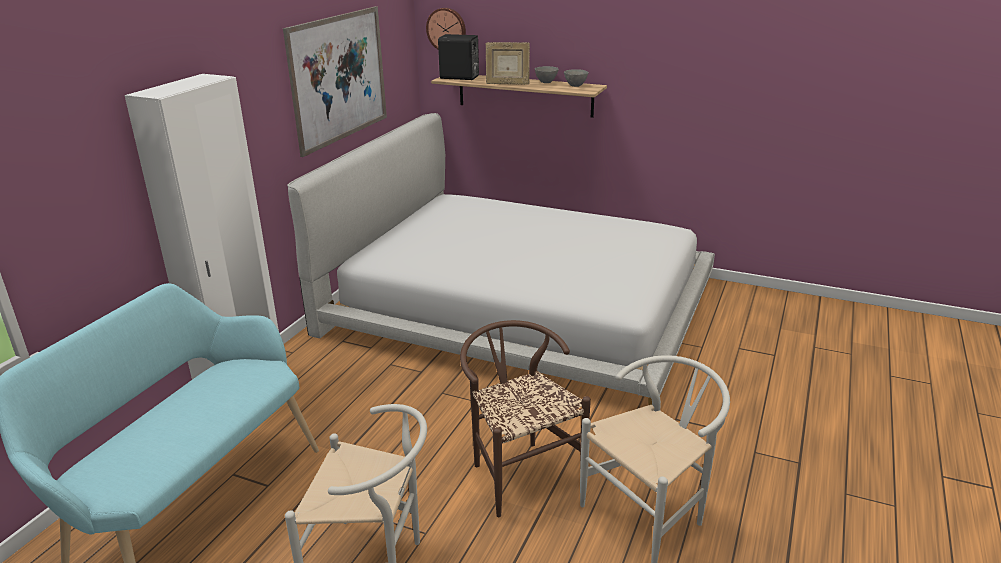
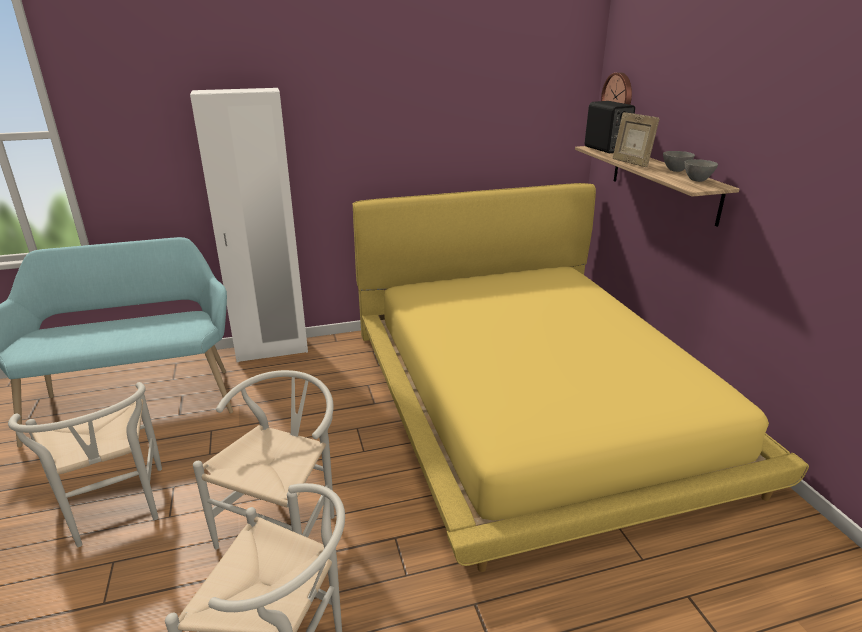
camera: 50 degrees right, 0 degrees up
picture [283,6,387,157] -> none
white bed [287,113,715,405] -> yellow bed [352,183,809,572]
brown chair [460,320,591,517] -> white chair [193,370,334,549]

